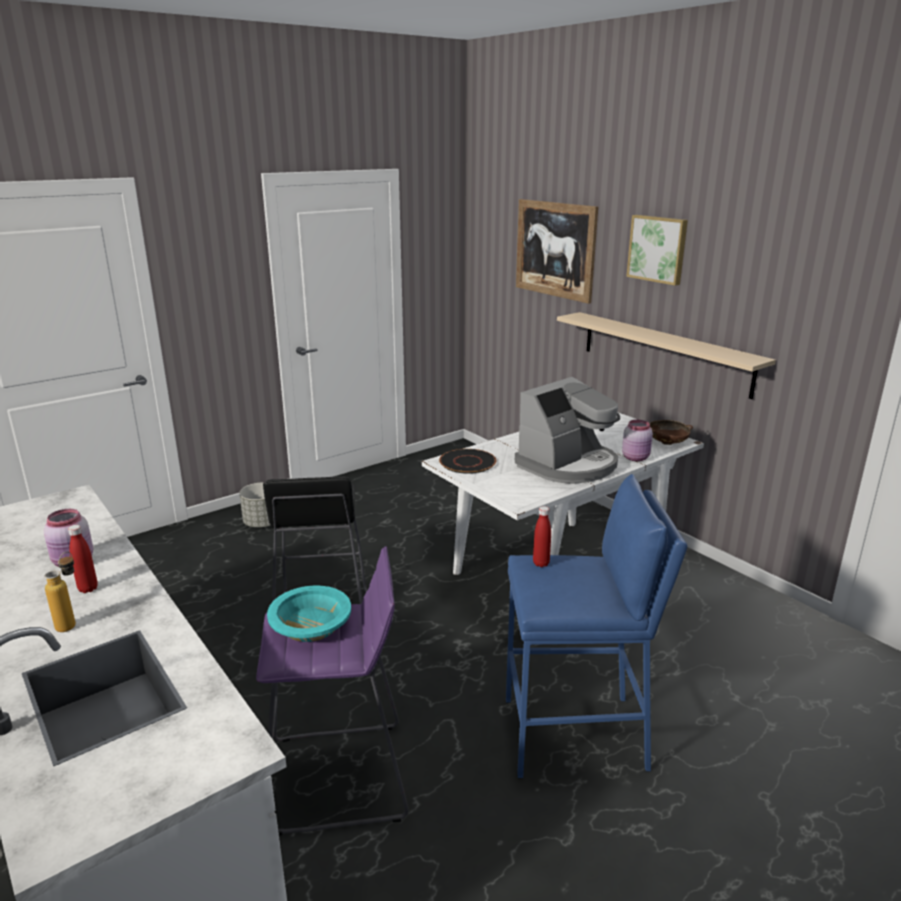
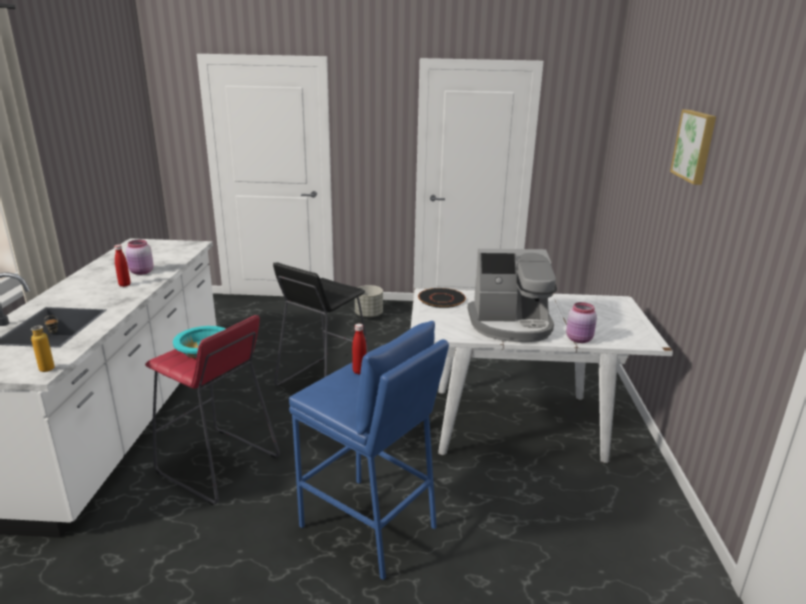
camera: 40 degrees right, 0 degrees up
bottle [44,552,76,632] -> bottle moved to [31,315,58,372]
purple stool [256,546,409,835] -> red stool [145,315,280,505]
picture [516,199,598,304] -> none
beige shelf [557,312,776,399] -> none
brown bowl [649,420,693,445] -> none

